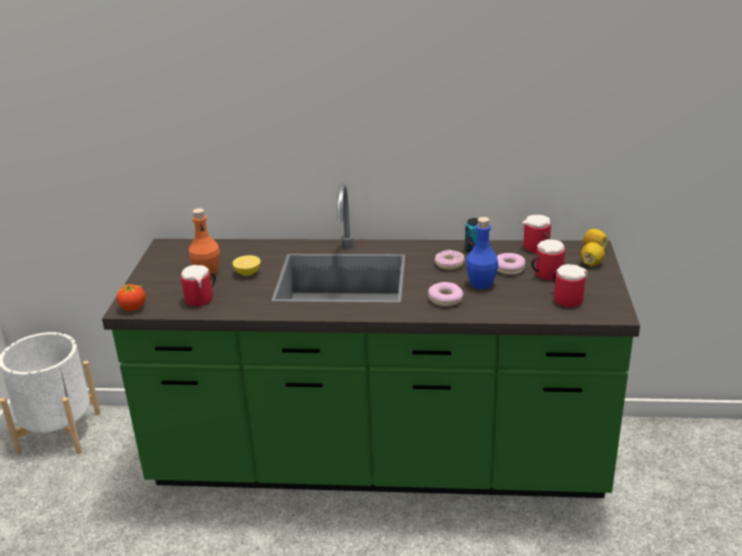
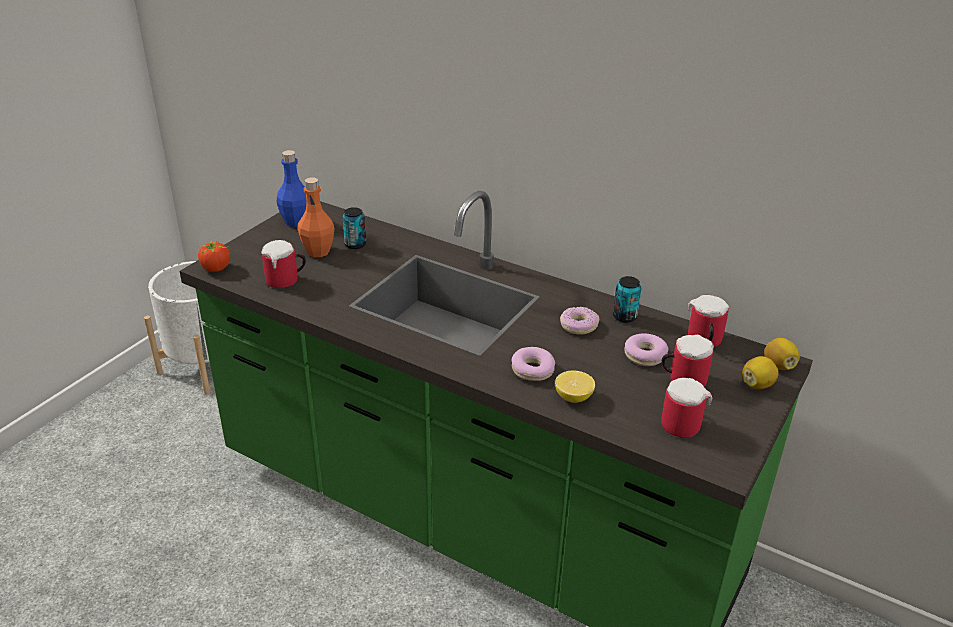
camera: 25 degrees right, 5 degrees up
lemon [233,255,261,276] -> lemon moved to [555,370,595,403]
blue bottle [466,217,499,289] -> blue bottle moved to [277,150,307,227]
none -> can [342,207,366,249]

